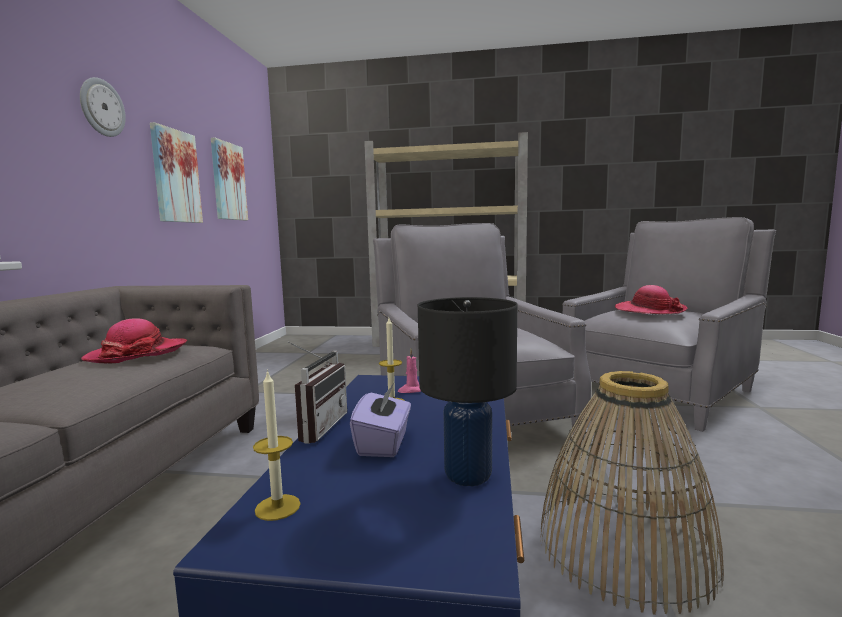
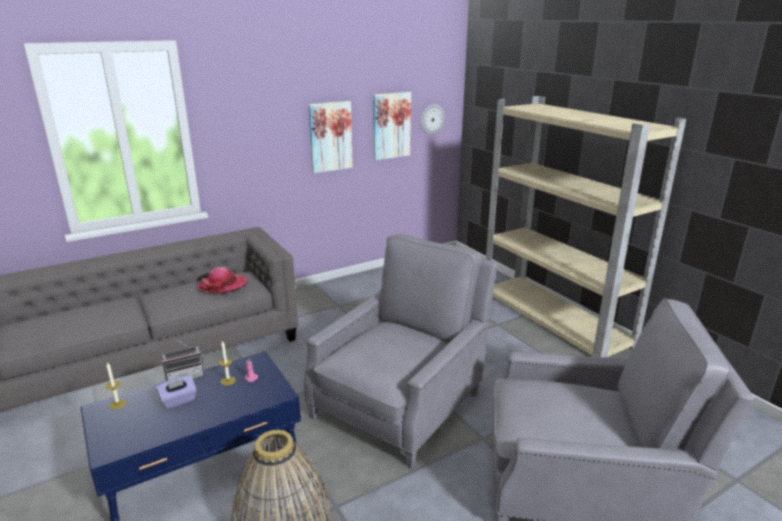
camera: 50 degrees right, 15 degrees up
wall clock [80,77,126,137] -> wall clock moved to [420,104,445,135]
black table lamp [418,297,517,486] -> none
hat [615,285,688,314] -> none

